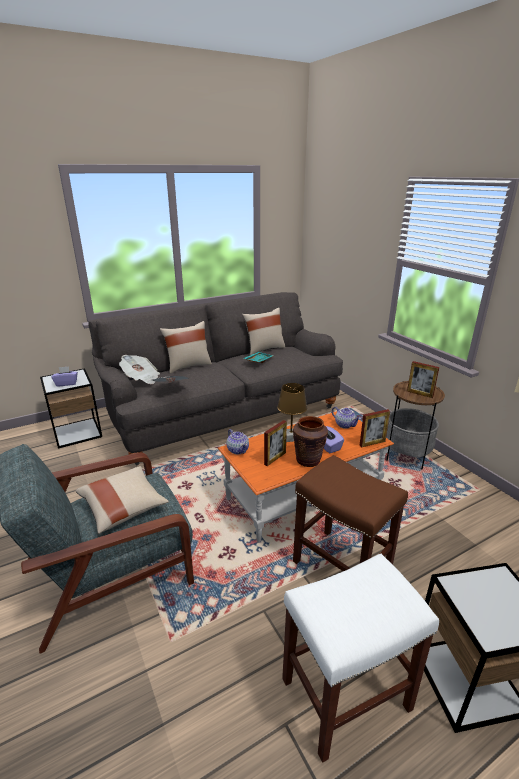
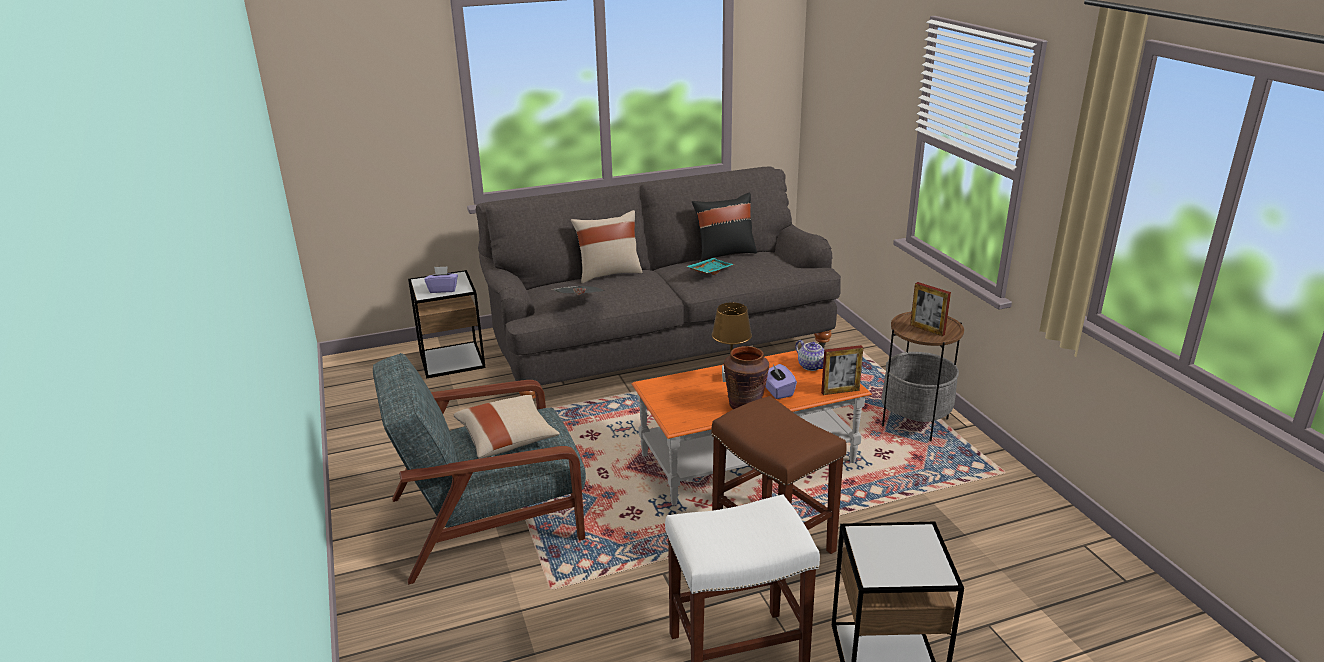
camera: 10 degrees right, 0 degrees up
newspaper [119,355,160,384] -> none
teapot [226,429,249,454] -> none
beige pillow [242,307,285,355] -> black pillow [692,192,757,262]
picture frame [264,420,287,466] -> none

